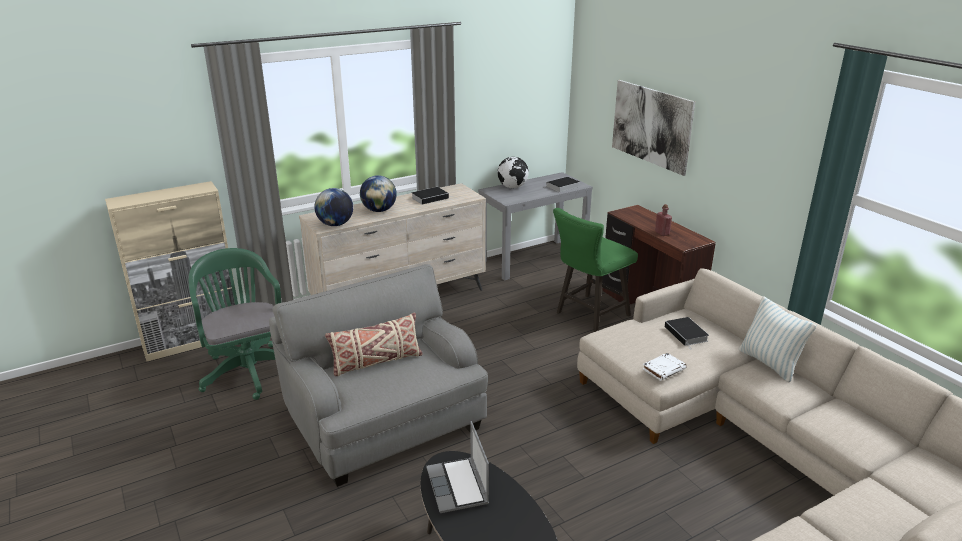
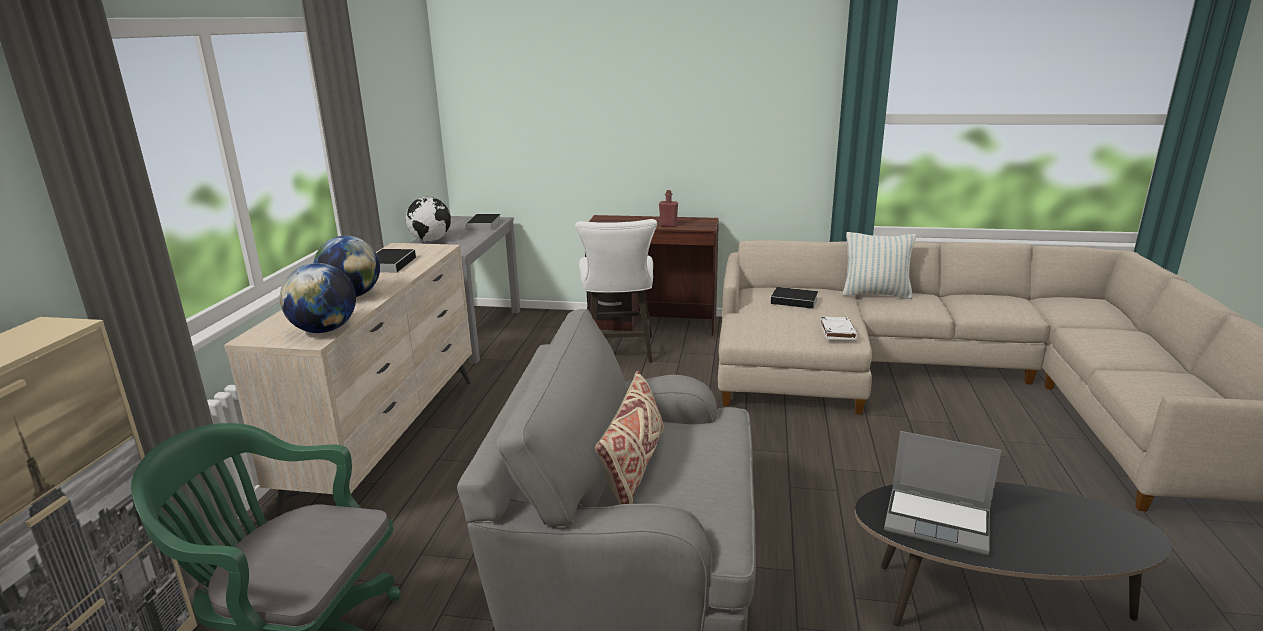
camera: 50 degrees left, 5 degrees down
green stool [553,208,638,332] -> white stool [575,219,657,362]
picture [612,80,695,176] -> none

